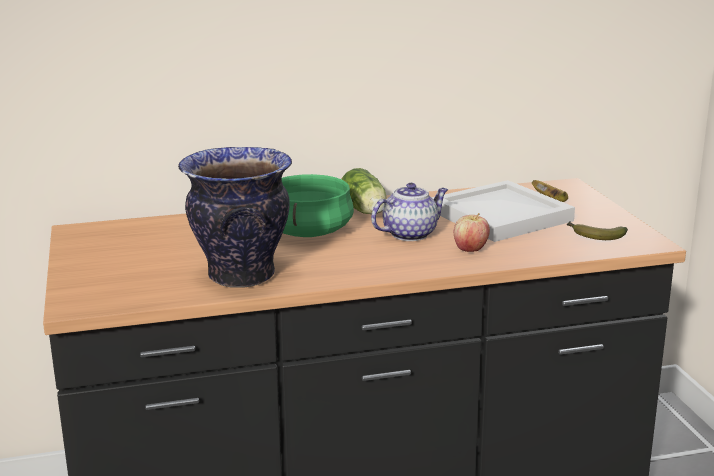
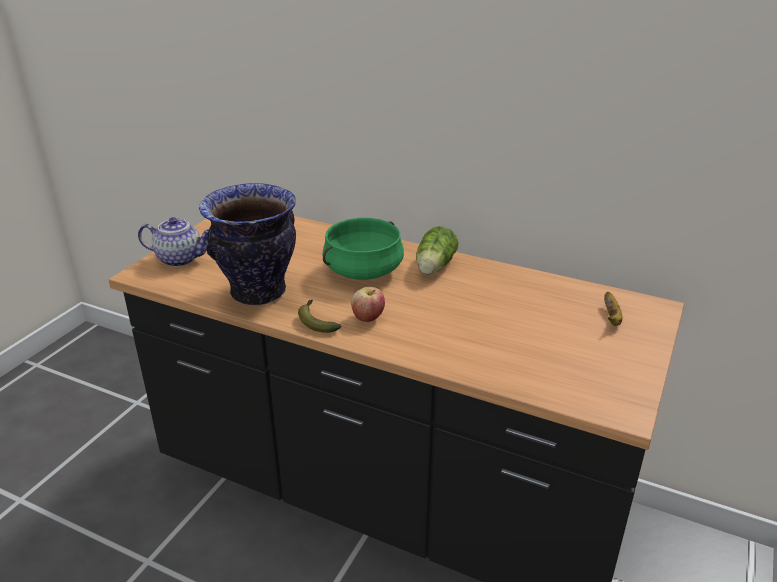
camera: 40 degrees right, 10 degrees up
teapot [371,183,448,241] -> teapot moved to [138,217,209,267]
white tray [431,180,575,242] -> none
apple [454,213,490,252] -> apple moved to [351,287,385,322]
banana [567,221,628,240] -> banana moved to [298,300,341,333]

